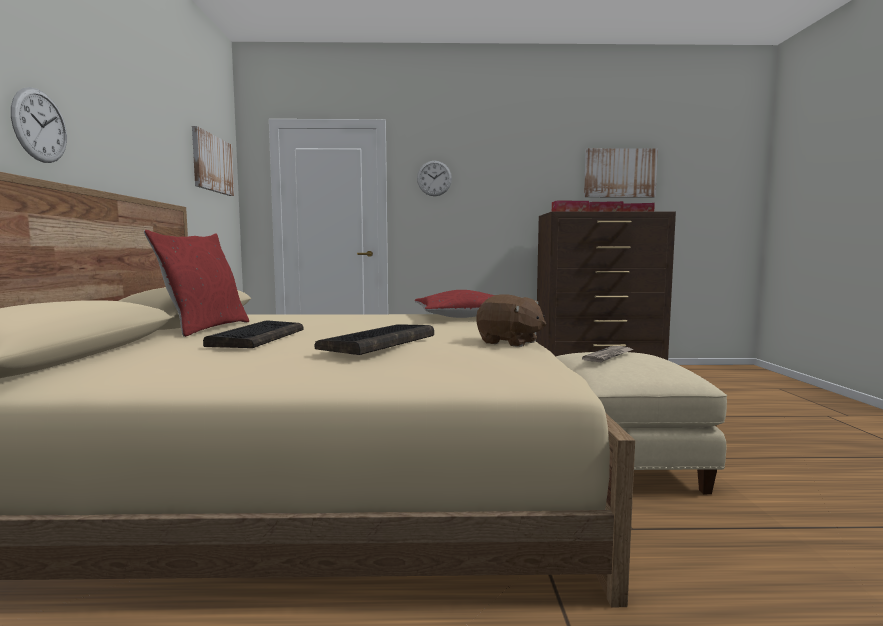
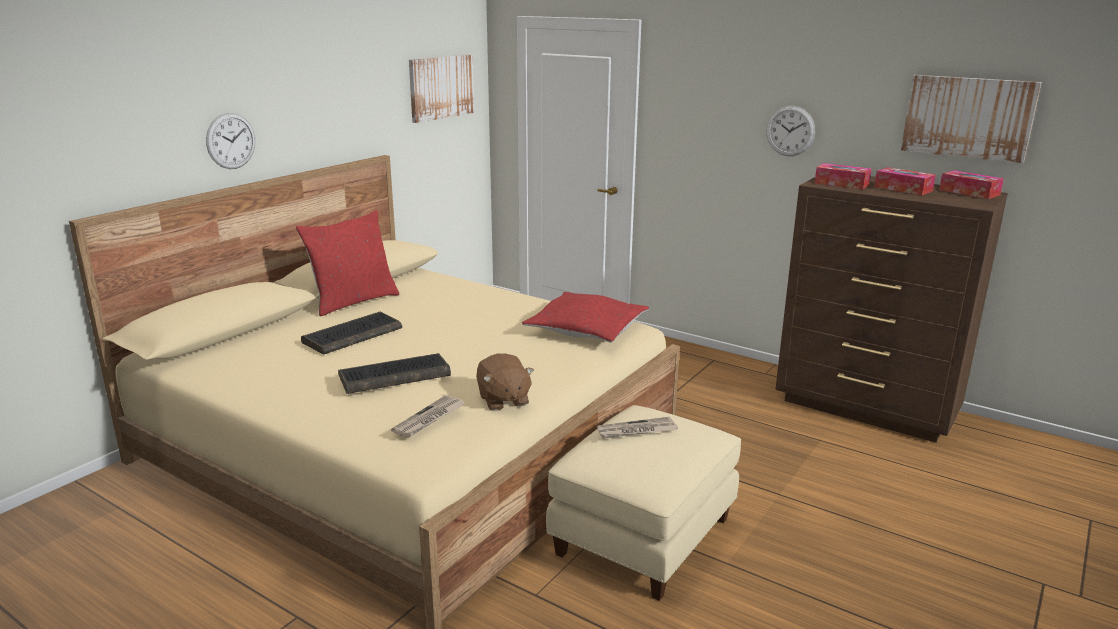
camera: 35 degrees right, 15 degrees up
wall clock [417,161,452,196] -> wall clock moved to [766,106,815,156]
none -> newspaper [391,395,466,438]

